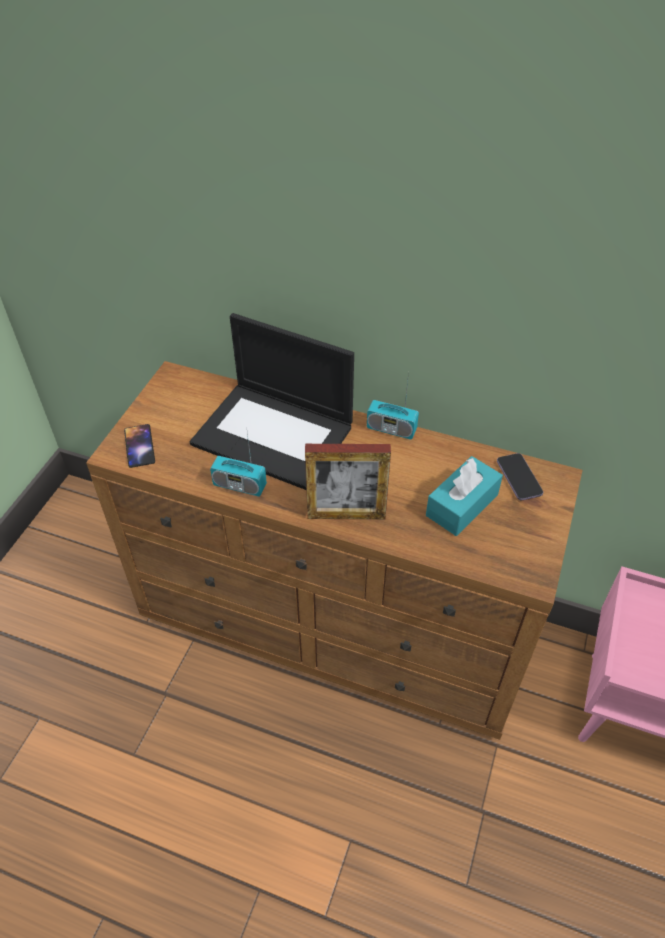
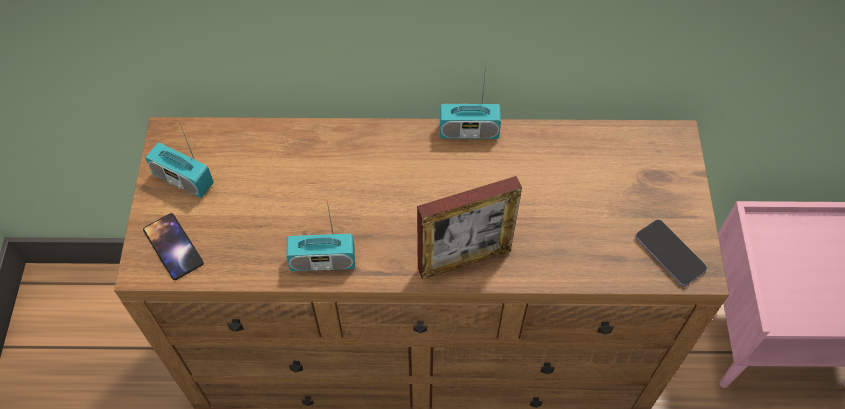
camera: 20 degrees left, 10 degrees up
laptop [190,313,354,490] -> none
turquoise tissue box [426,456,503,536] -> none
phone [497,453,543,500] -> phone moved to [635,219,707,286]
none -> radio [145,121,214,198]

